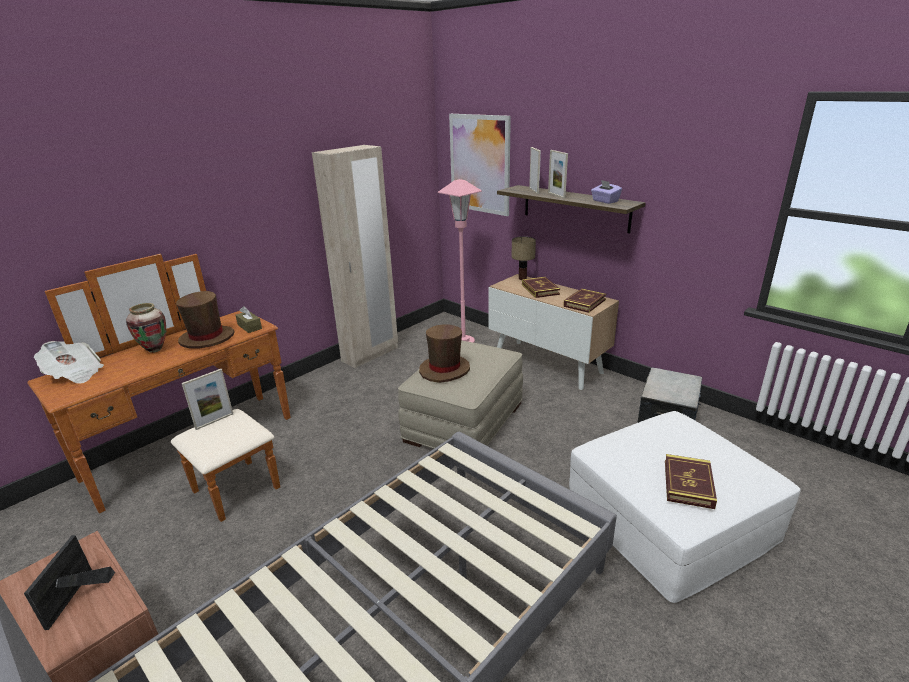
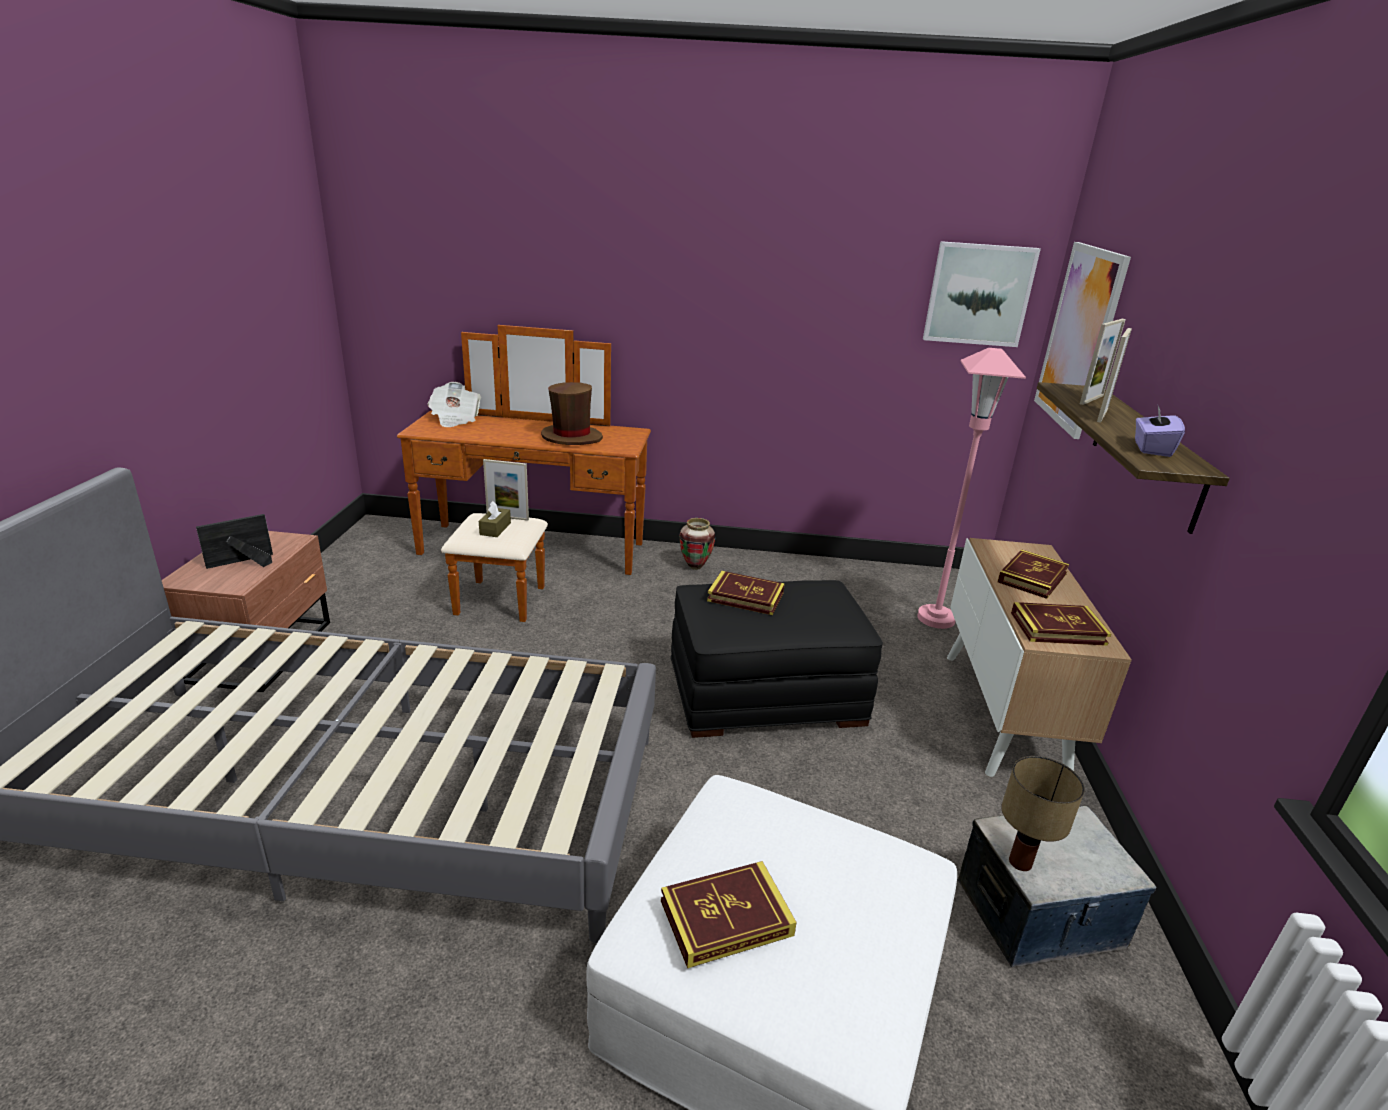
camera: 50 degrees right, 0 degrees up
vase [126,303,166,353] -> vase moved to [680,518,715,570]
brown tissue box [236,306,262,333] -> brown tissue box moved to [479,501,511,537]
beige wardrobe [312,145,398,368] -> none
beige ottoman [398,340,523,449] -> black ottoman [671,580,883,738]
brown hat [419,325,470,383] -> book [707,571,785,615]
table lamp [511,236,536,280] -> table lamp moved to [1001,756,1085,871]
none -> picture [923,241,1041,347]

